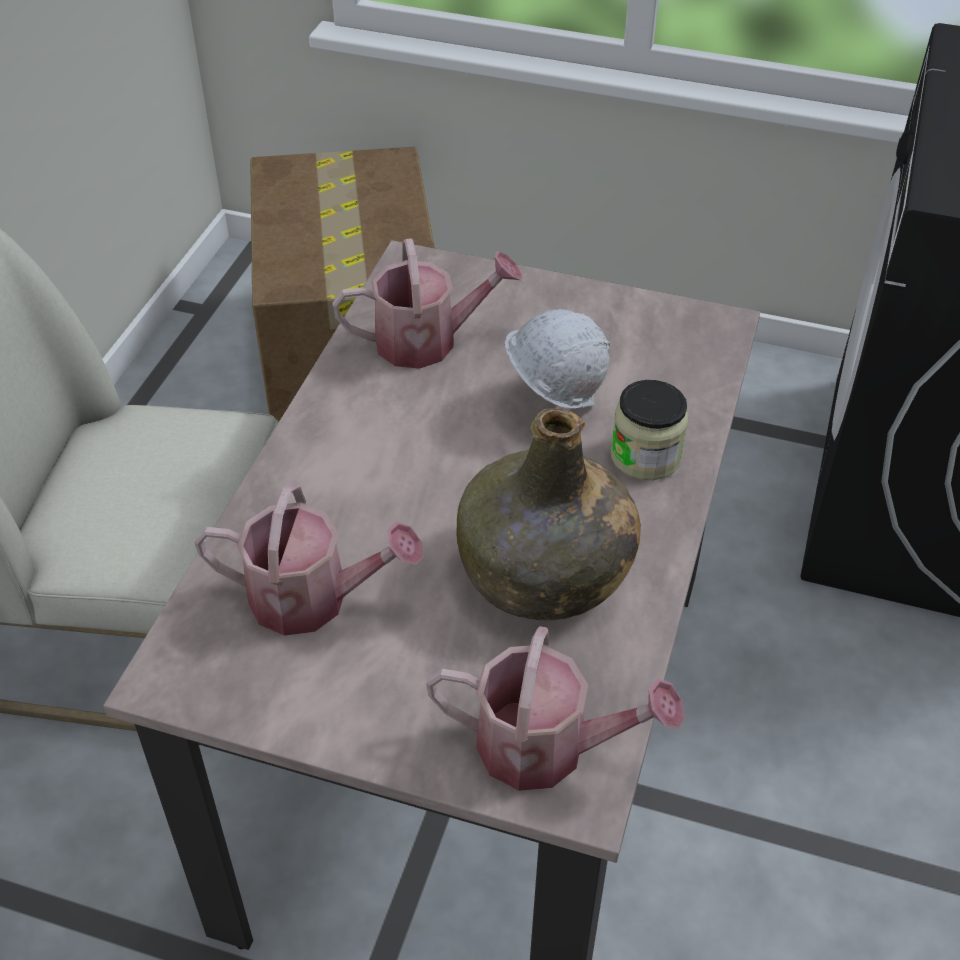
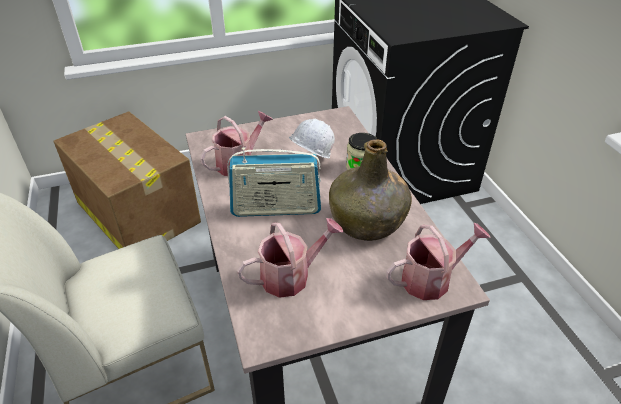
camera: 35 degrees left, 5 degrees down
none -> radio [227,147,321,217]

